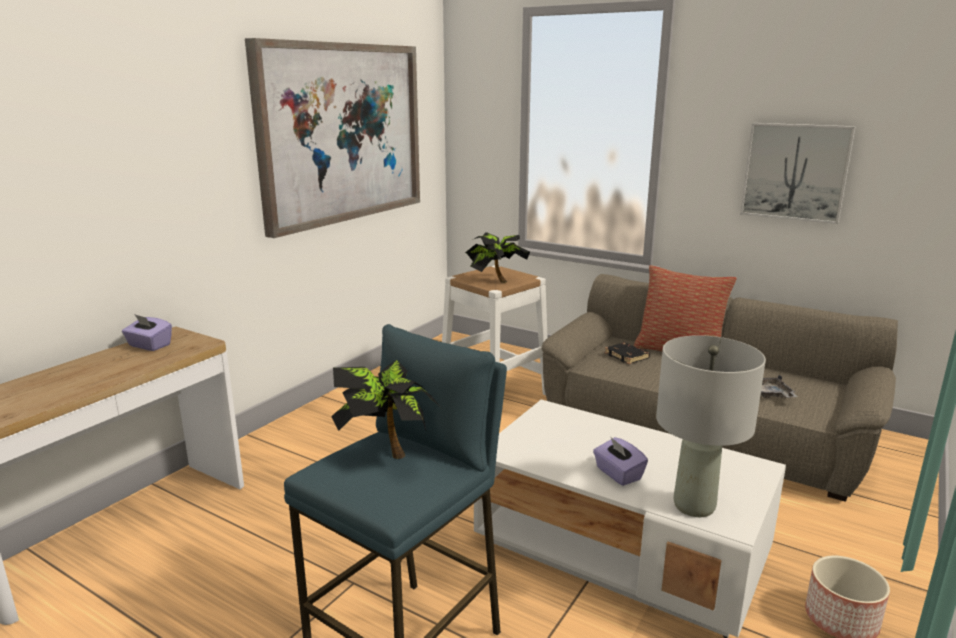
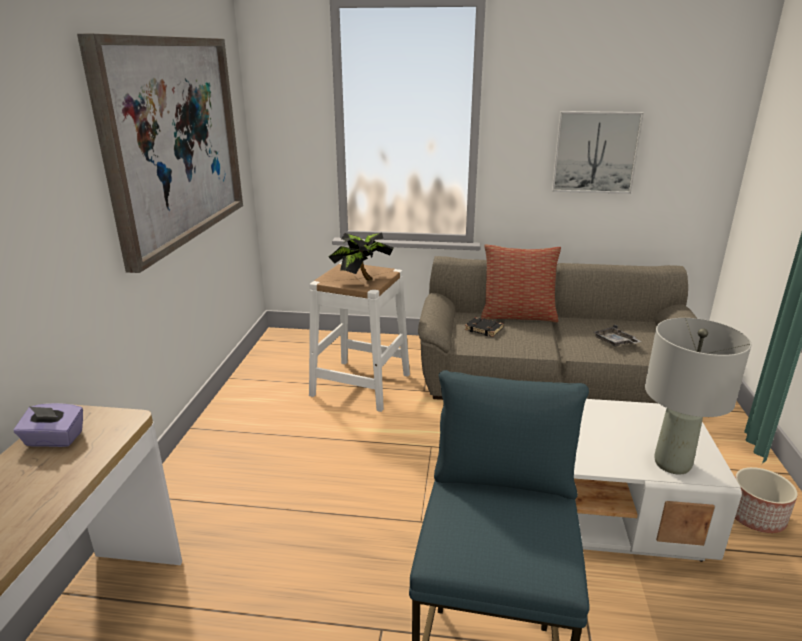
camera: 25 degrees left, 5 degrees up
potted plant [331,360,440,459] -> none
purple tissue box [593,436,648,486] -> none

